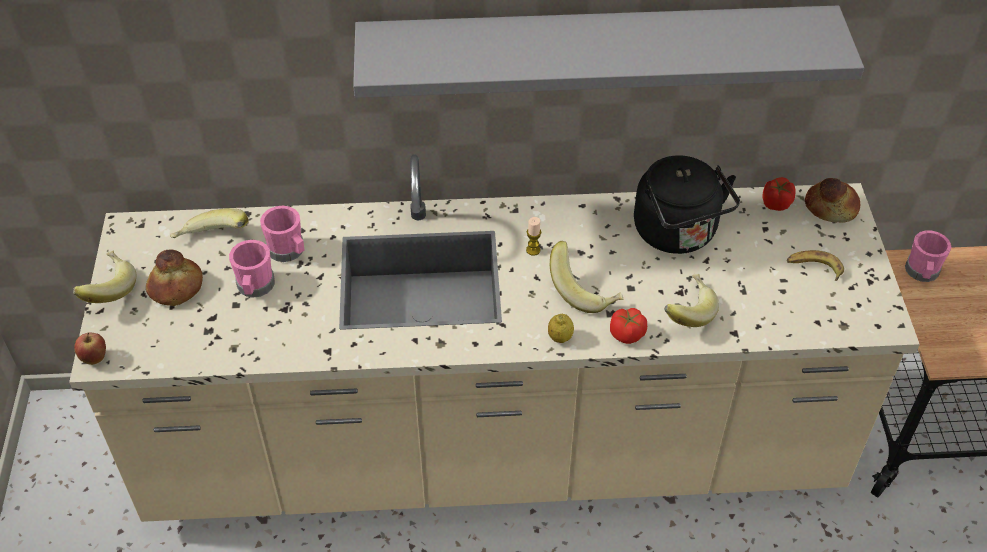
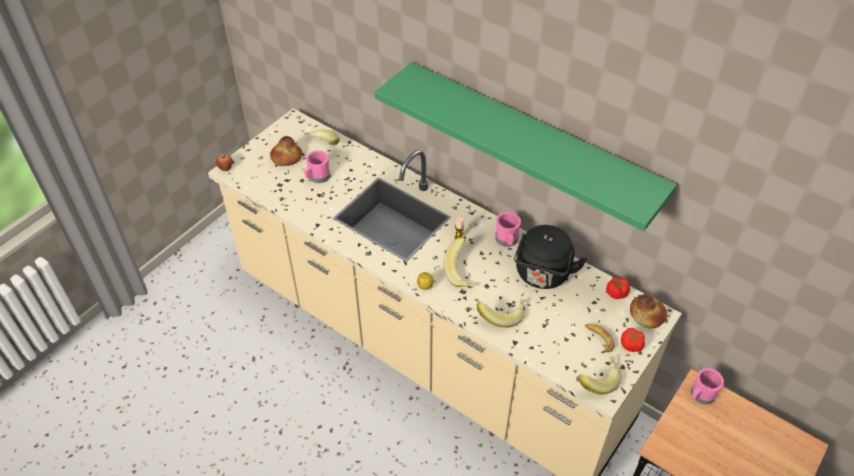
camera: 40 degrees right, 0 degrees up
banana [73,250,136,303] -> banana moved to [578,356,622,394]
pink mug [260,205,304,262] -> pink mug moved to [495,212,521,247]
grey shelf [353,5,864,98] -> green shelf [375,62,677,231]
tomato [610,308,647,344] -> tomato moved to [621,328,645,352]

